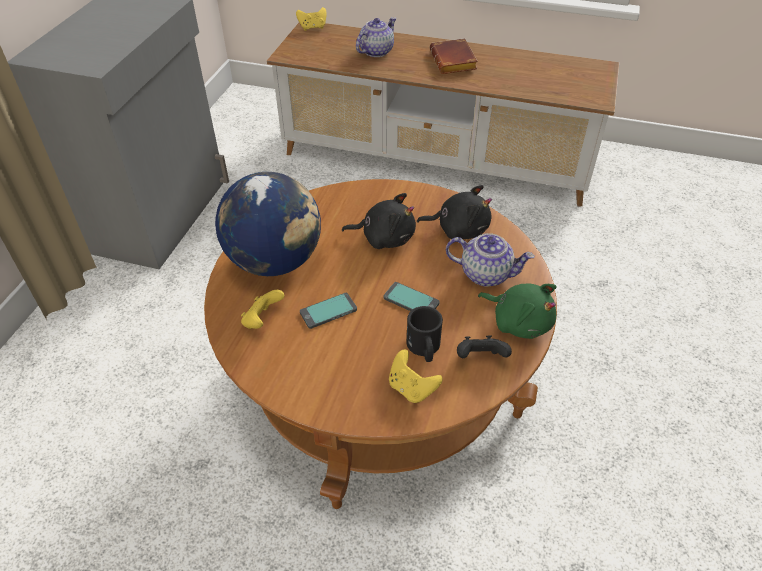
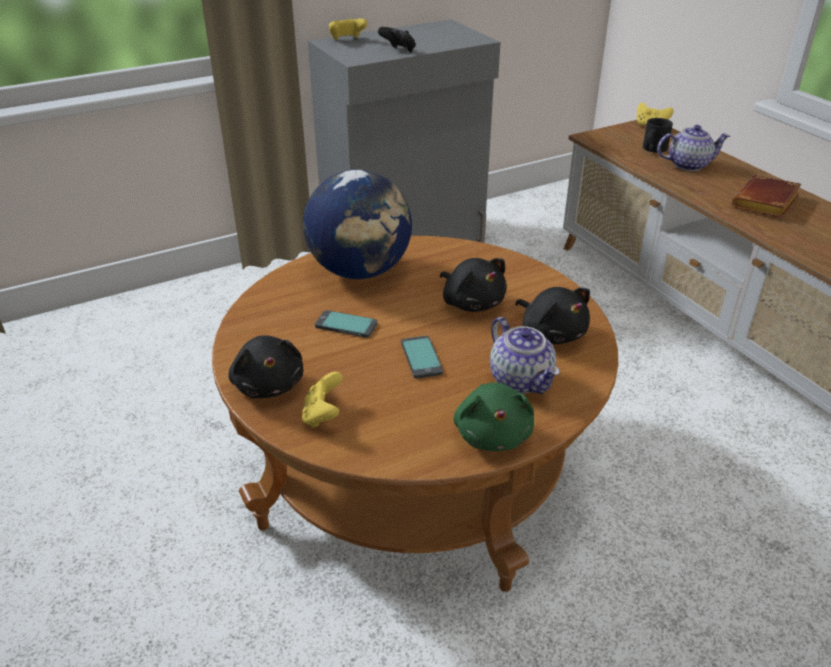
camera: 45 degrees right, 10 degrees down
yellow game controller [241,290,284,329] -> yellow game controller moved to [329,18,367,40]
black mug [406,306,443,362] -> black mug moved to [643,118,673,153]
black game controller [457,336,512,358] -> black game controller moved to [378,27,416,52]
none -> black plush toy [229,335,303,398]

